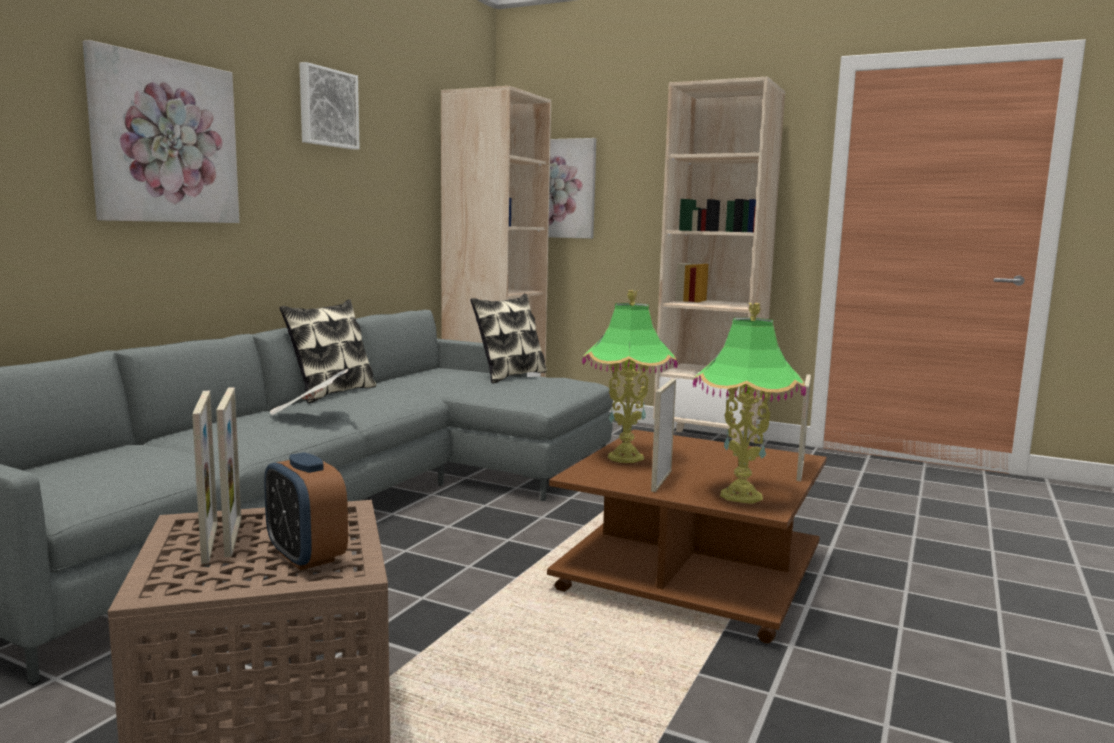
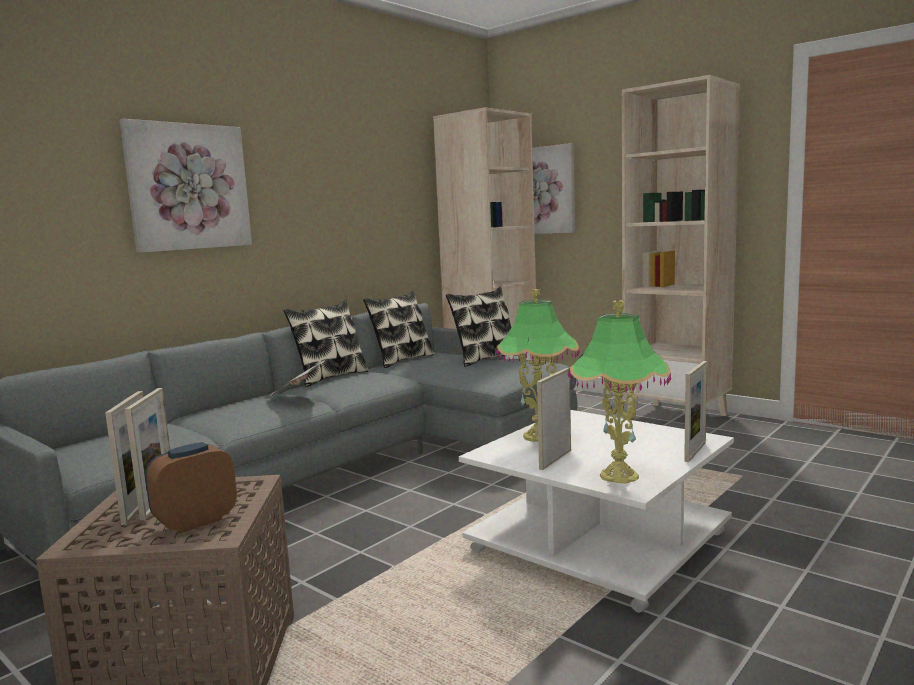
camera: 15 degrees right, 0 degrees up
alarm clock [264,452,348,570] -> alarm clock turned 75 degrees clockwise [145,442,237,533]
picture [299,62,360,150] -> none
brown coffee table [547,430,827,643] -> white coffee table [459,410,734,613]
none -> pillow [363,291,434,368]

